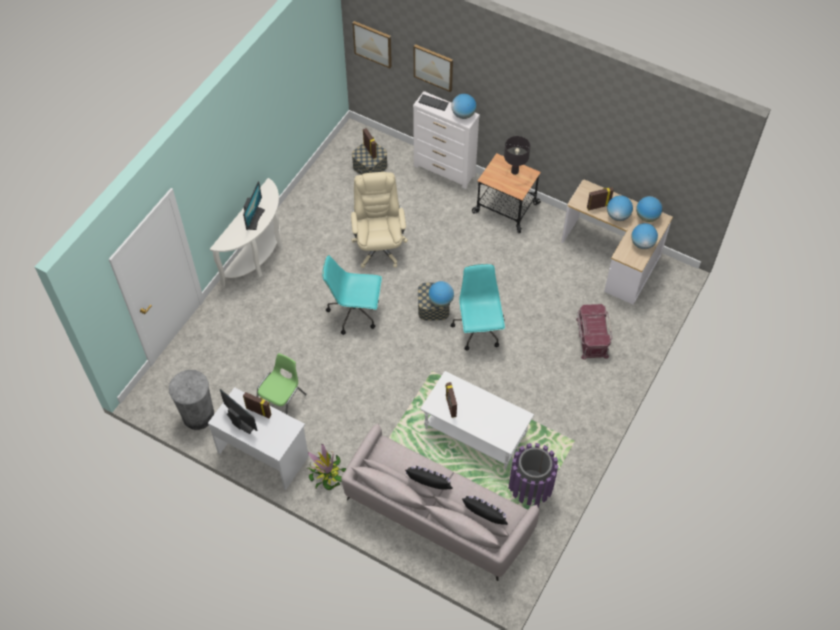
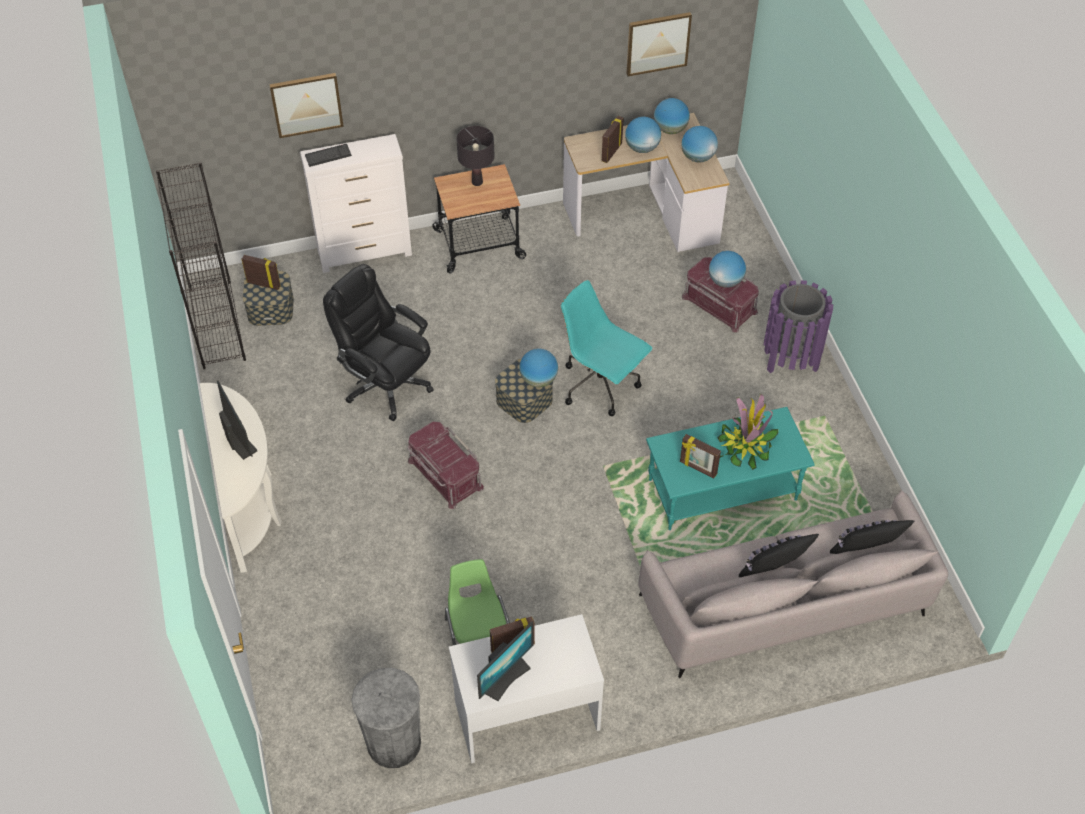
camera: 45 degrees left, 5 degrees down
monitor [220,389,257,434] -> monitor turned 135 degrees clockwise [477,622,533,701]
potted plant [307,444,346,490] -> potted plant moved to [717,394,778,470]
turquoise office chair [322,255,382,335] -> red storage box [407,422,484,509]
beige office chair [351,172,408,268] -> black office chair [323,264,434,421]
picture [353,21,392,68] -> picture moved to [627,12,692,76]
white coffee table [420,371,534,470] -> turquoise coffee table [646,407,815,530]
globe [451,94,476,119] -> globe moved to [709,251,746,288]
purple trash can [508,443,558,508] -> purple trash can moved to [764,280,833,373]
none -> black bookcase [156,162,246,369]

